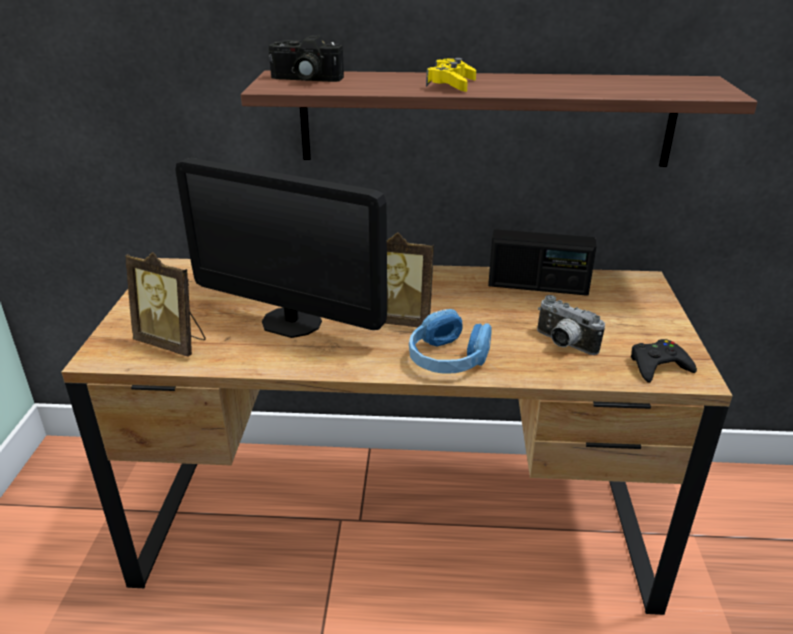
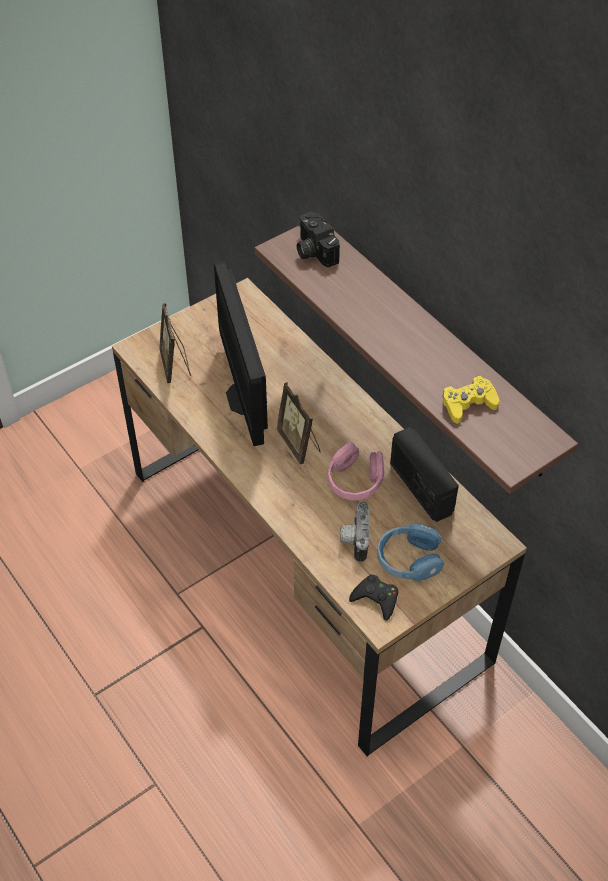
camera: 50 degrees right, 20 degrees up
blue headphones [409,309,491,373] -> blue headphones moved to [377,524,444,581]
yellow game controller [426,58,476,92] -> yellow game controller moved to [443,376,499,424]
none -> pink headphones [328,442,384,500]

